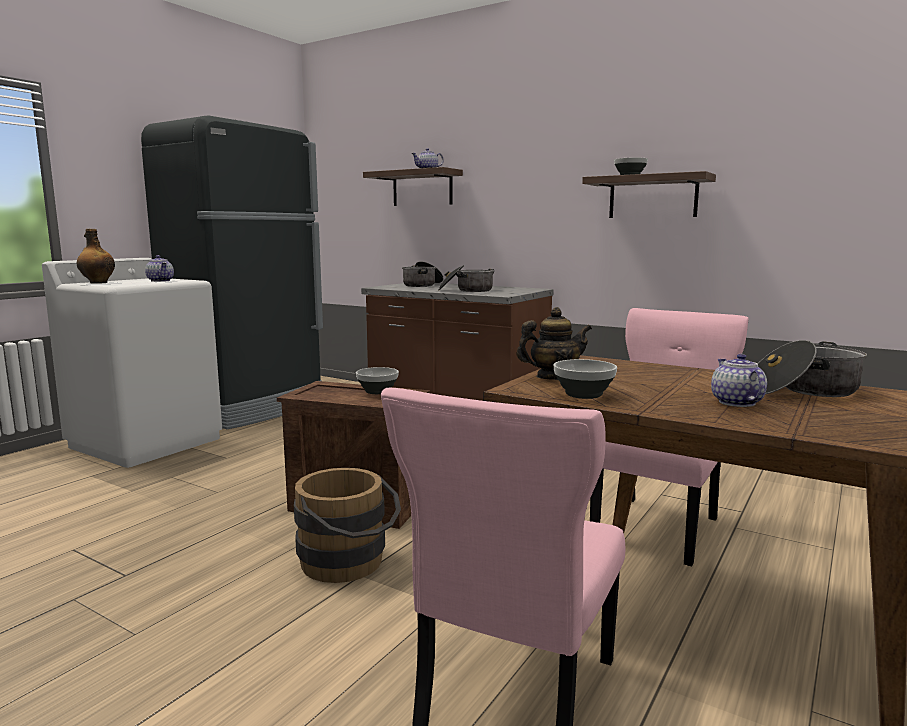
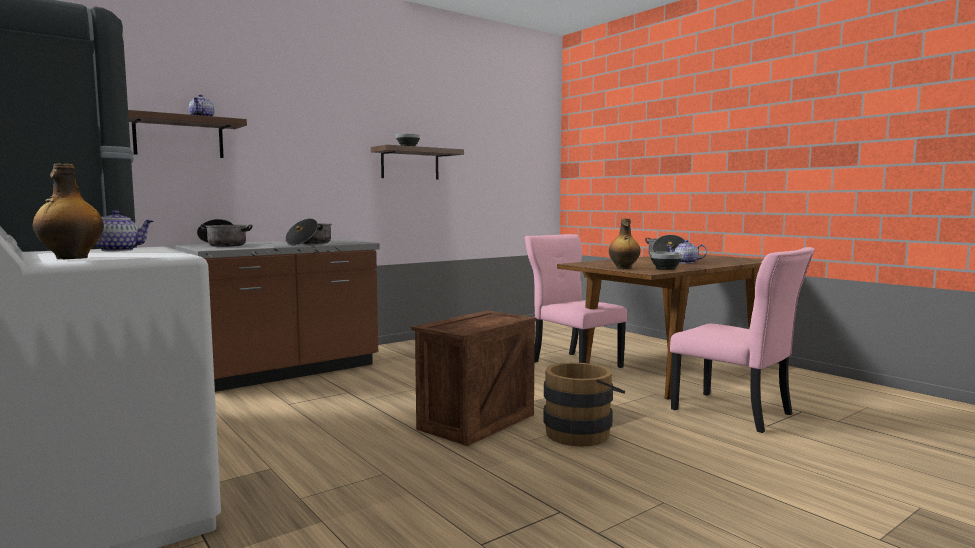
camera: 70 degrees left, 5 degrees down
bowl [356,367,399,394] -> none
teapot [516,307,592,380] -> bottle [609,218,640,269]

